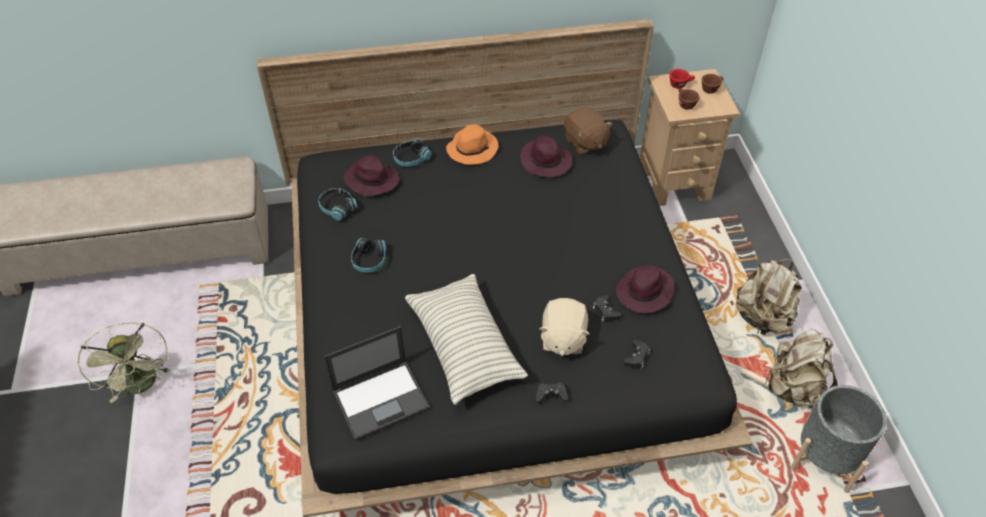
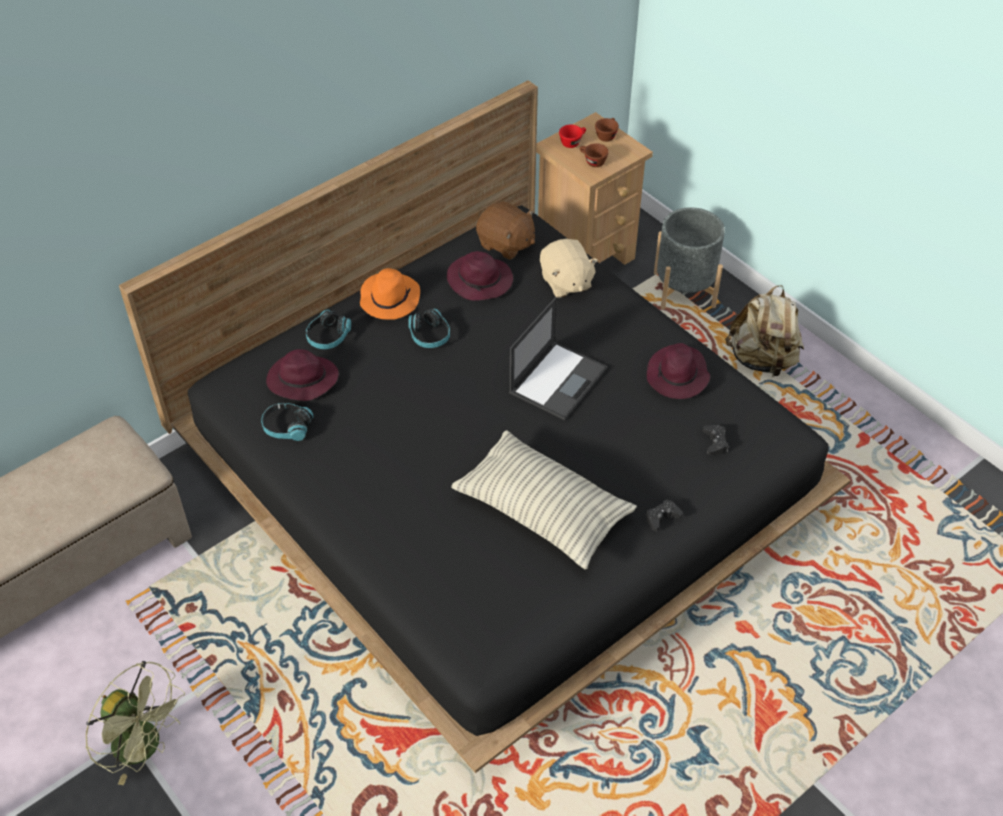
camera: 30 degrees left, 0 degrees up
laptop [324,326,430,440] -> laptop moved to [509,297,607,420]
headphones [351,238,387,273] -> headphones moved to [408,308,450,348]
beige plush toy [539,298,590,356] -> beige plush toy moved to [540,239,598,298]
black game controller [593,295,621,322] -> none
beige backpack [765,328,838,407] -> none
grey planter [790,385,887,493] -> grey planter moved to [654,207,725,310]

